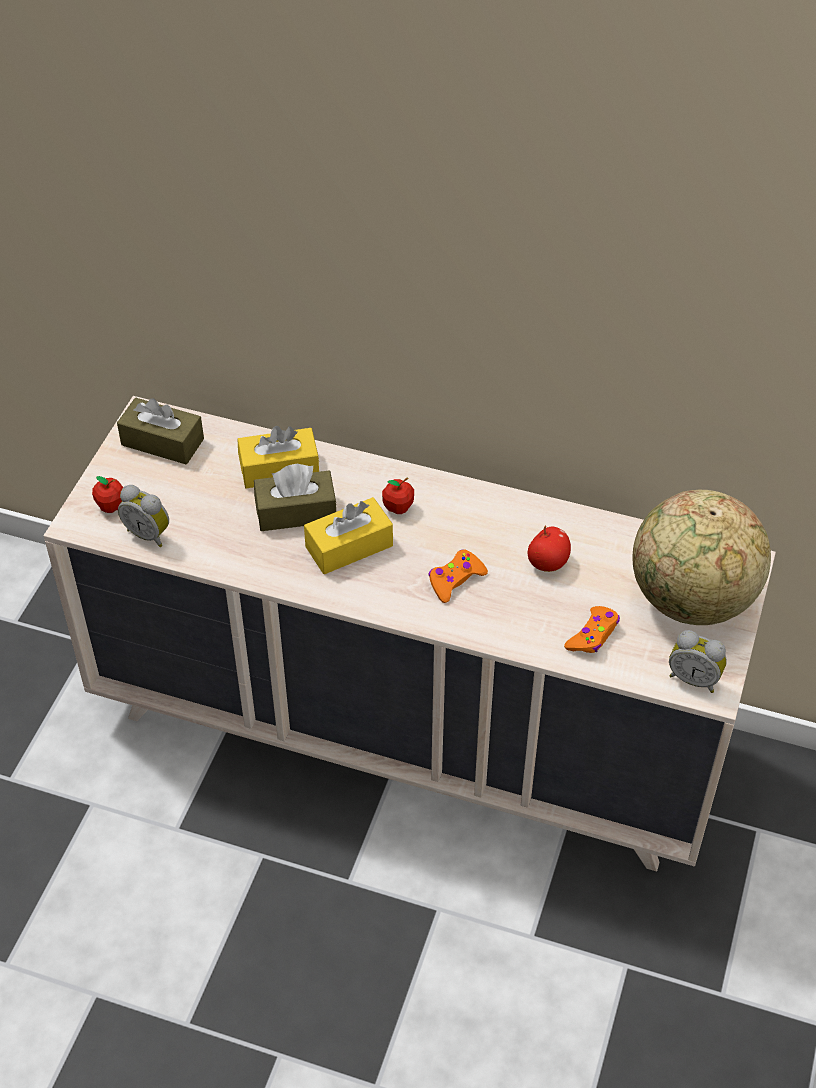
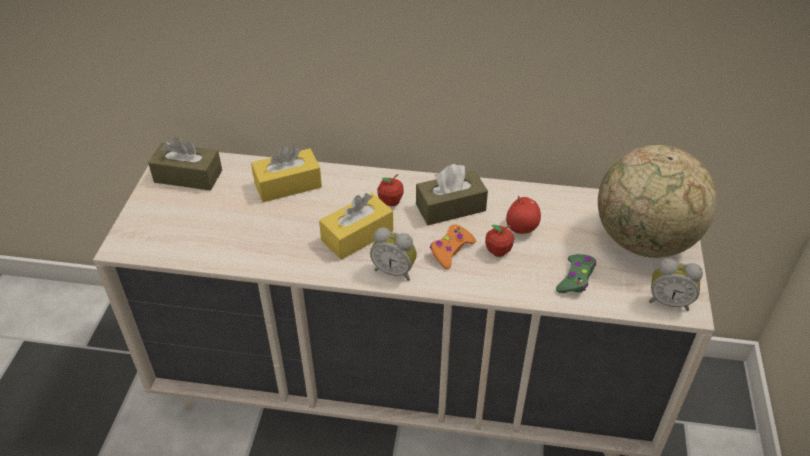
camera: 10 degrees left, 5 degrees down
apple [92,476,123,513] -> apple moved to [485,225,514,257]
alarm clock [118,485,169,547] -> alarm clock moved to [370,227,417,281]
brown tissue box [254,464,336,531] -> brown tissue box moved to [416,164,488,225]
orange game controller [564,606,620,653] -> green game controller [556,254,596,293]

